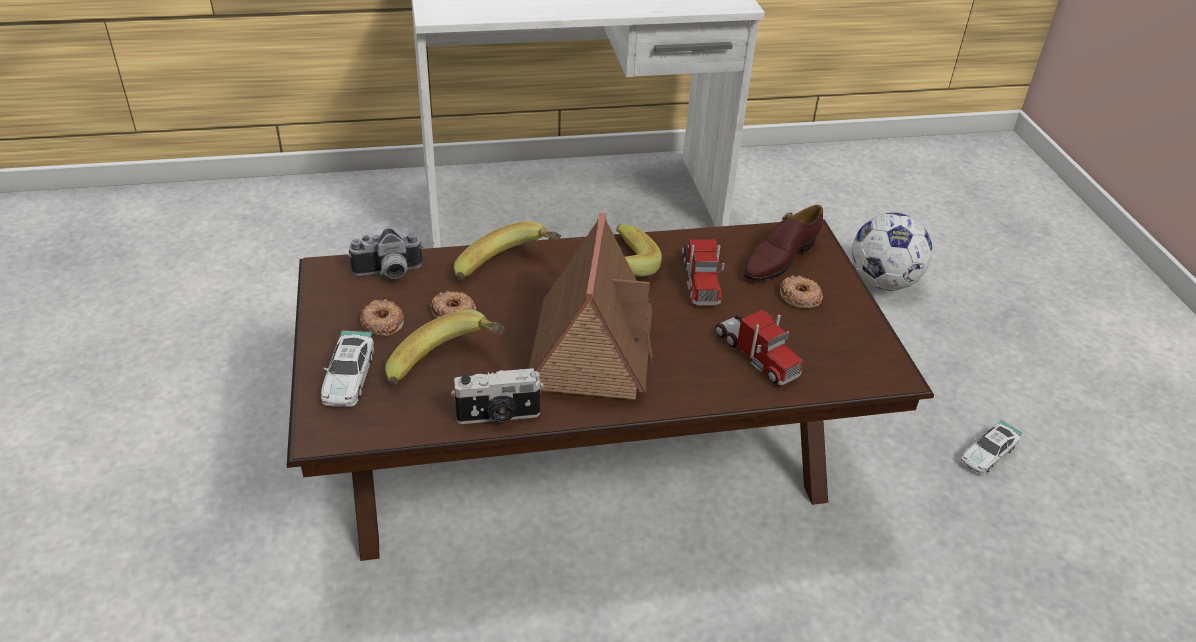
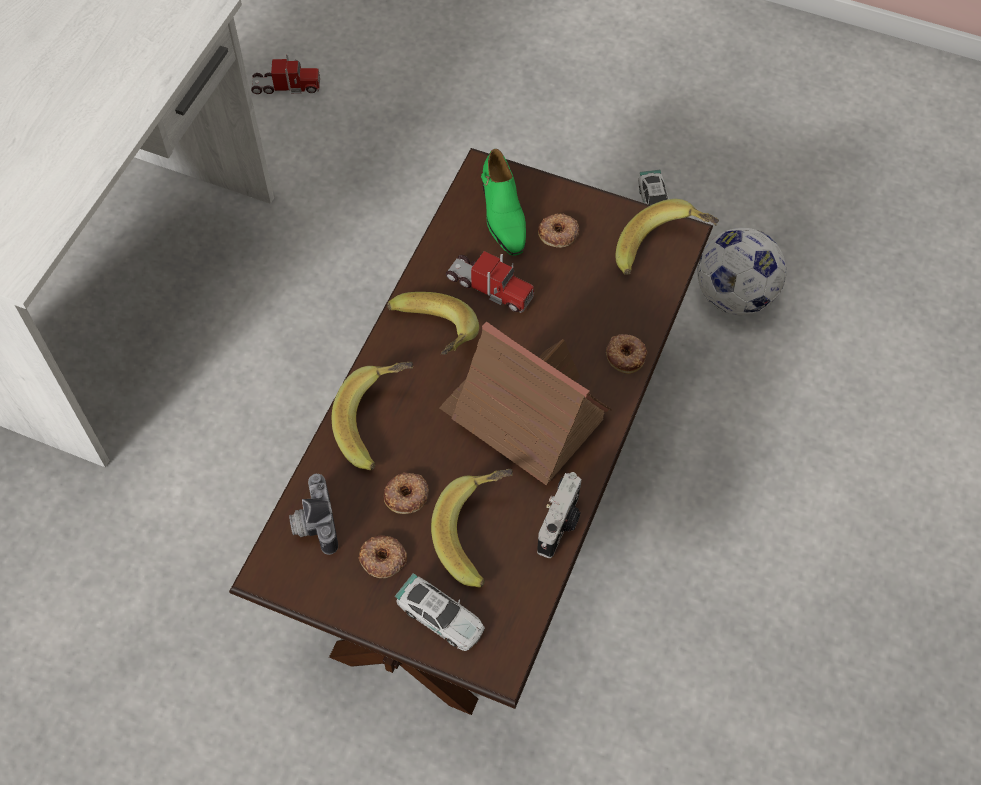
camera: 55 degrees left, 20 degrees up
camera [348,228,423,279] -> camera turned 150 degrees clockwise [289,474,338,555]
toy truck [715,310,803,385] -> toy truck moved to [251,54,320,94]
brown shoe [744,205,823,281] -> green shoe [481,149,526,256]
football [852,213,932,291] -> football moved to [697,228,786,315]
none -> donut [606,334,647,374]
none -> banana [615,199,719,275]

